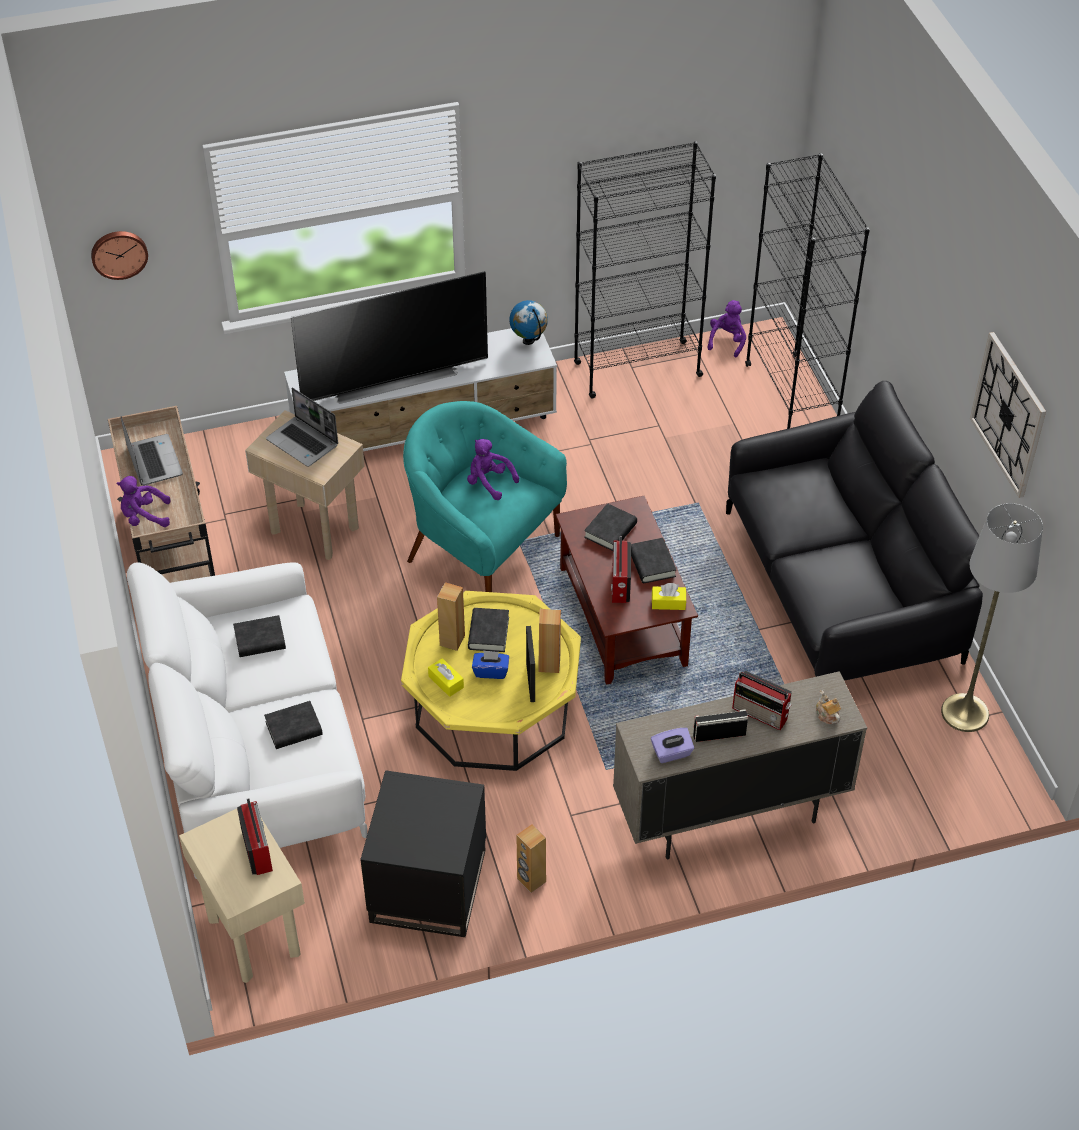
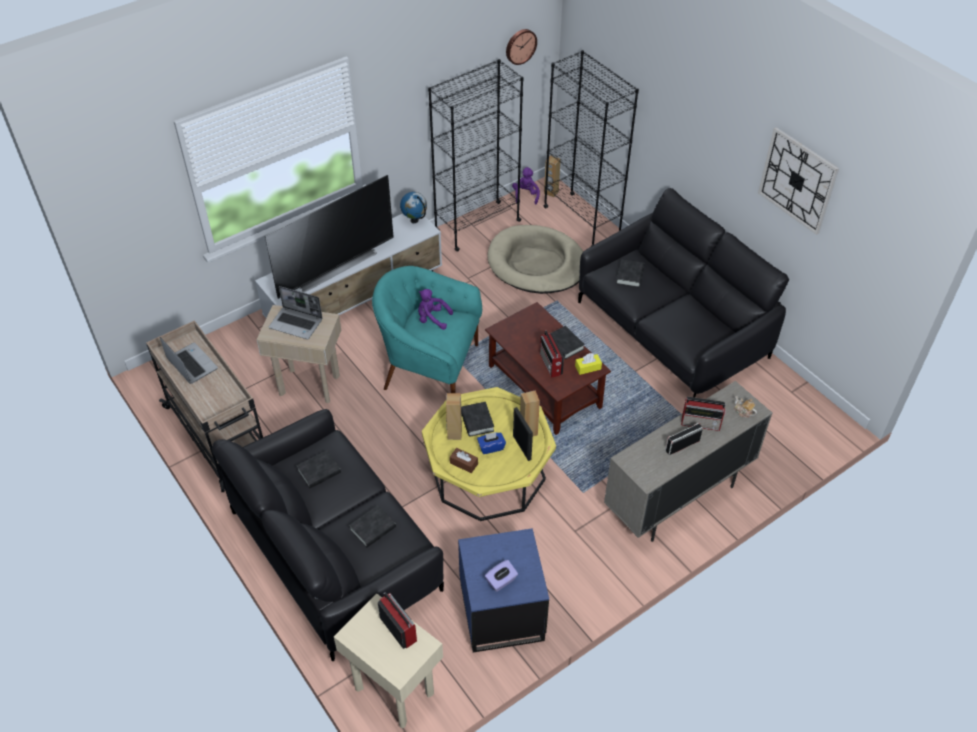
camera: 20 degrees left, 0 degrees up
wall clock [91,231,148,280] -> wall clock moved to [506,29,537,65]
purple plush toy [116,476,171,527] -> none
white sofa [127,562,367,879] -> black sofa [212,409,444,661]
black side table [360,770,486,937] -> blue side table [458,528,549,652]
yellow tissue box [428,658,464,697] -> brown tissue box [450,448,478,473]
brown speaker [516,824,546,893] -> brown speaker moved to [544,155,560,197]
black book [584,503,637,551] -> black book moved to [617,259,644,287]
purple tissue box [651,728,694,763] -> purple tissue box moved to [485,560,518,592]
grey floor lamp [941,503,1043,732] -> none
none -> beige dog bed [487,225,583,294]

